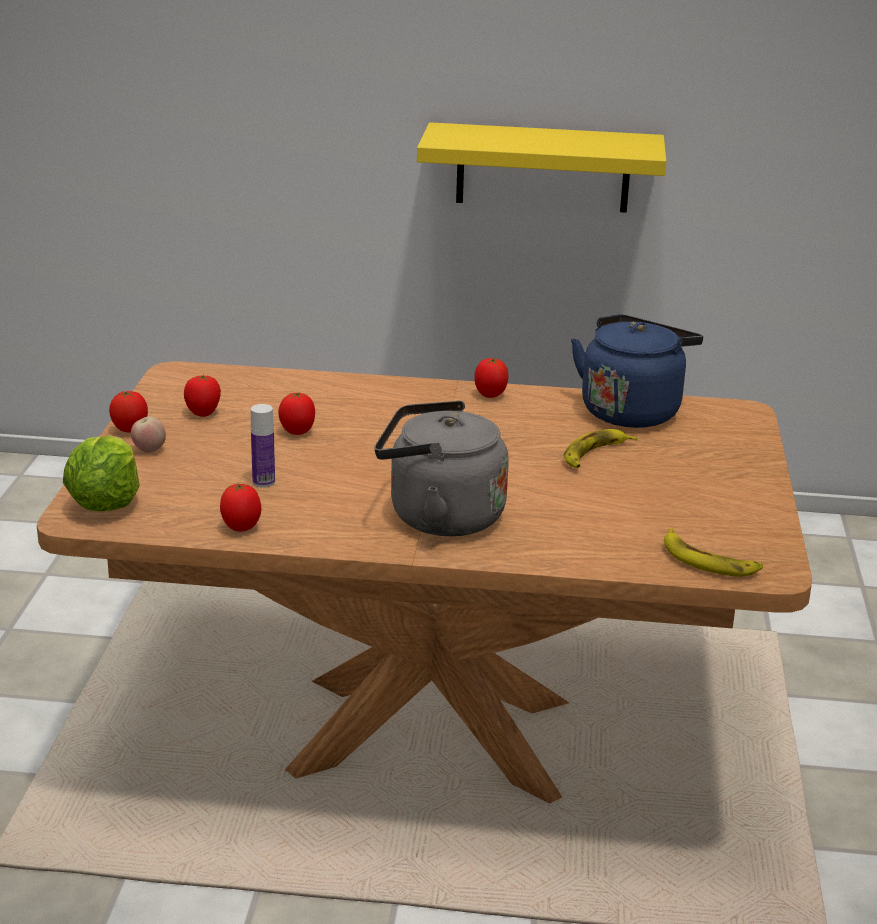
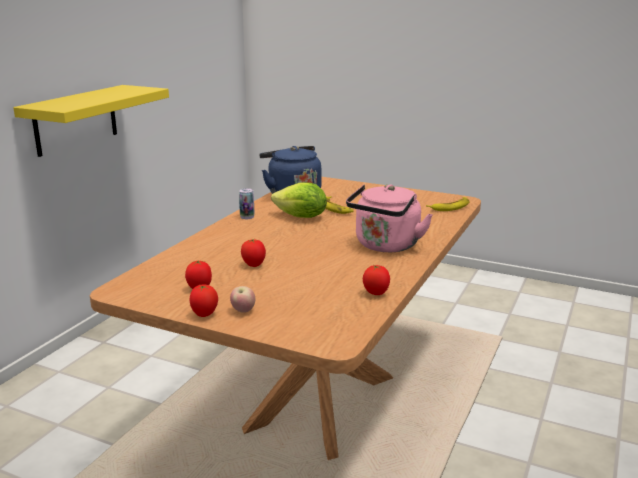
camera: 70 degrees left, 5 degrees down
lettuce [63,435,140,511] -> lettuce moved to [271,182,327,218]
bottle [251,404,275,488] -> none
grey kettle [374,401,509,536] -> pink kettle [346,184,433,252]
tomato [474,358,508,398] -> can [239,188,255,219]

